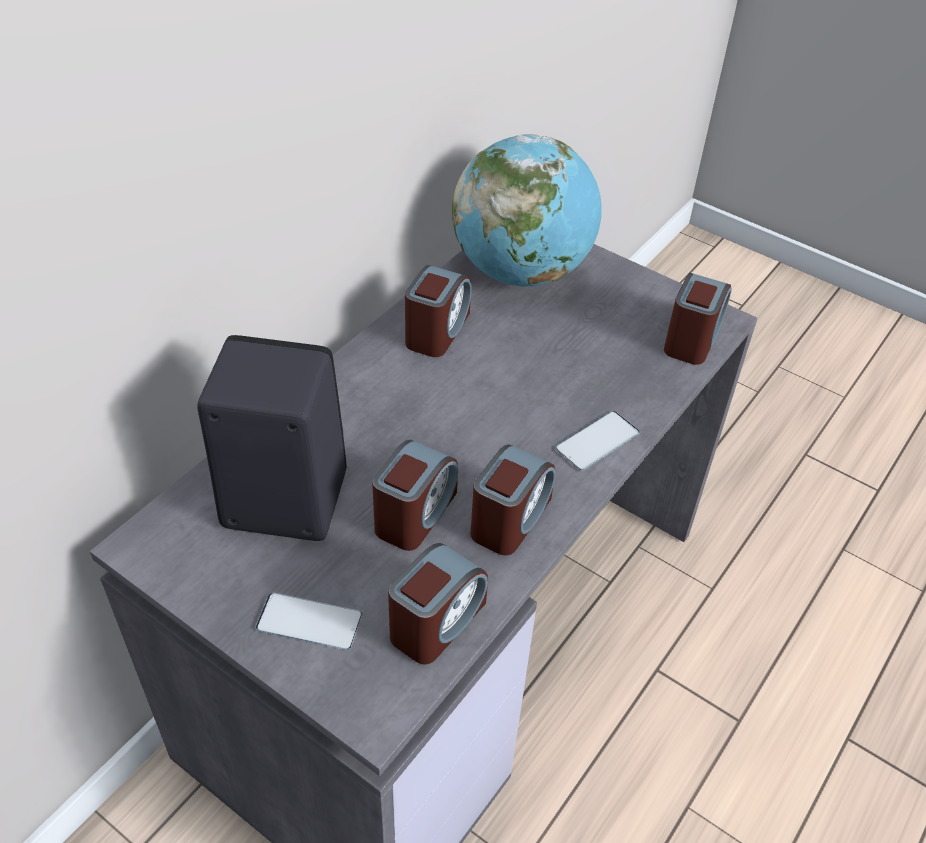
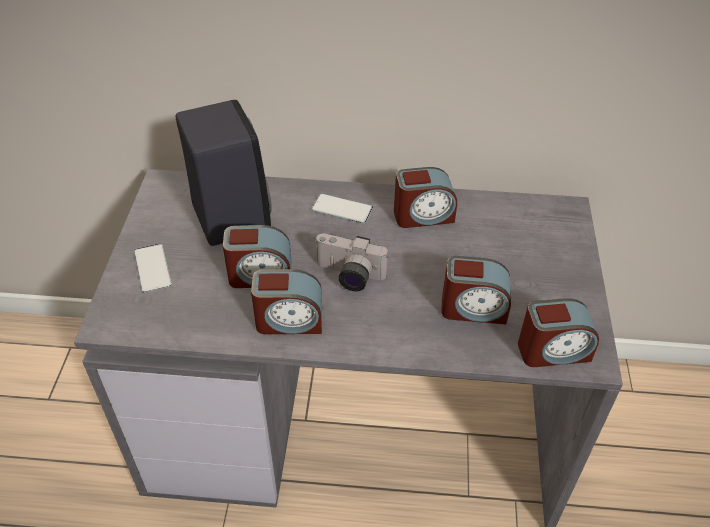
camera: 60 degrees right, 0 degrees up
alarm clock [388,543,488,664] -> alarm clock moved to [441,256,511,324]
globe [452,134,602,287] -> none
phone [556,411,640,471] -> phone moved to [312,194,373,224]
none -> camera [315,233,388,291]

